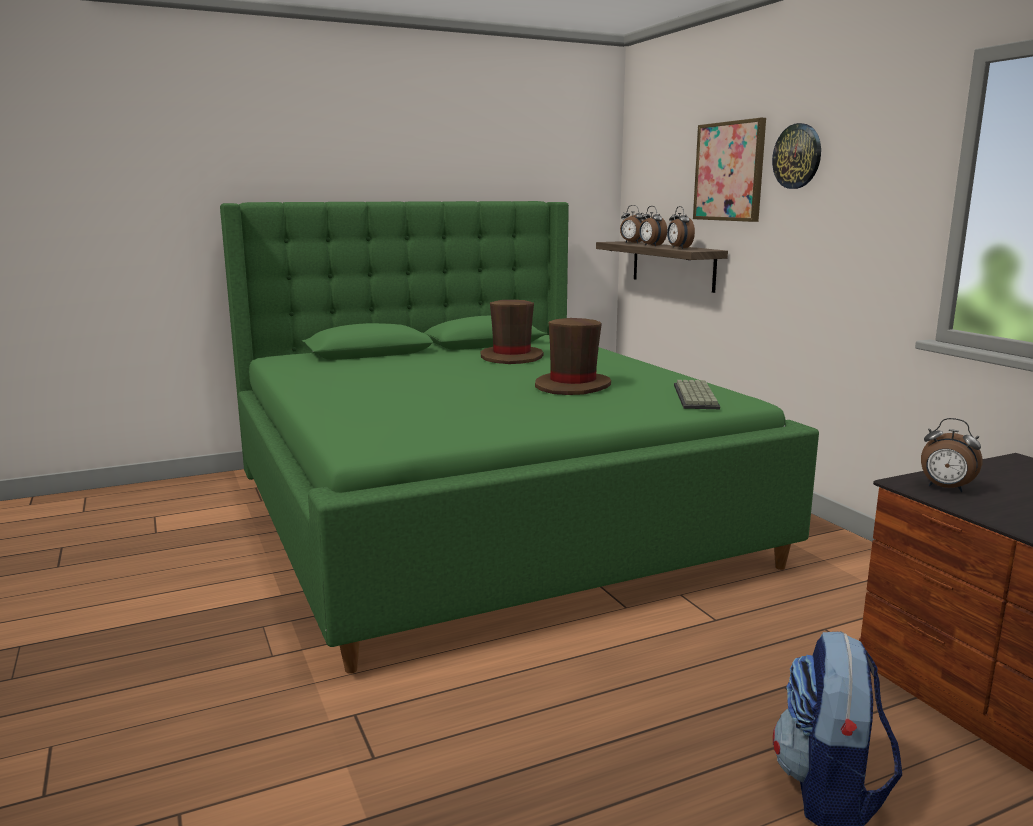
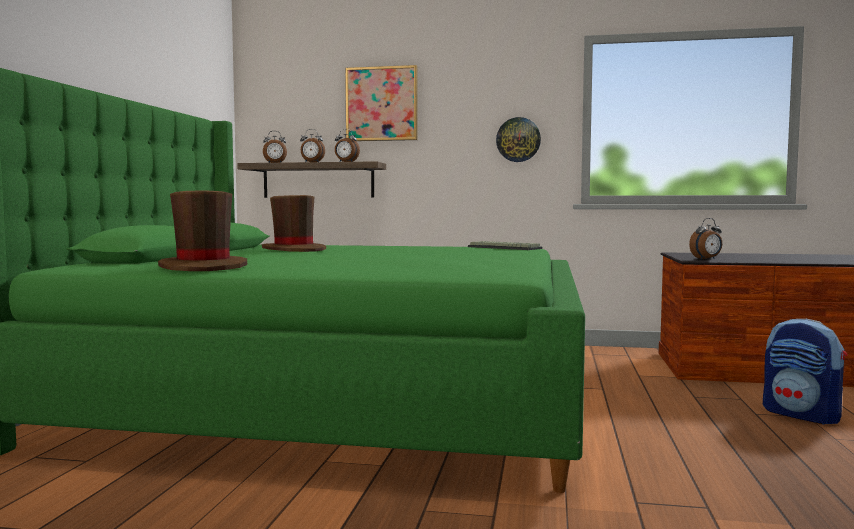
camera: 55 degrees left, 10 degrees down
brown hat [535,318,611,395] -> brown hat moved to [158,190,247,271]
wall clock [772,123,821,189] -> wall clock moved to [496,117,541,162]

